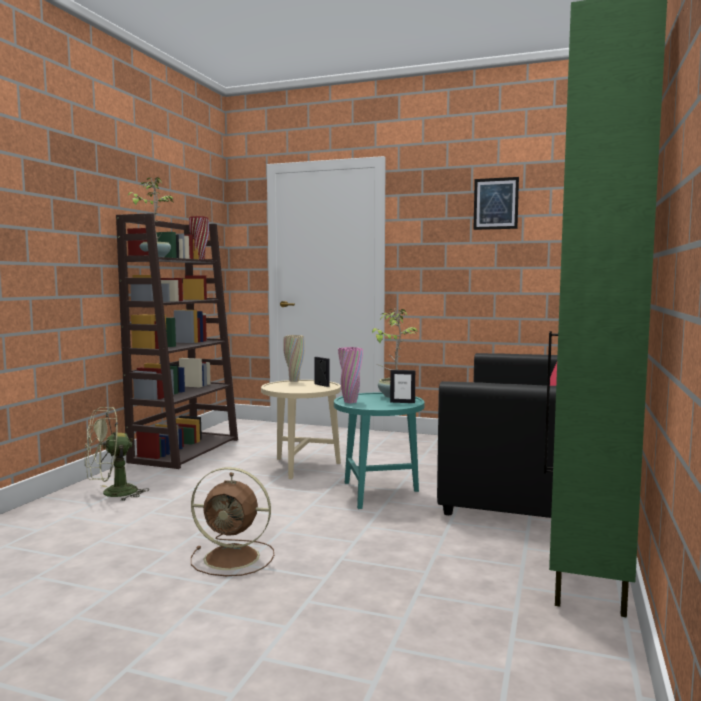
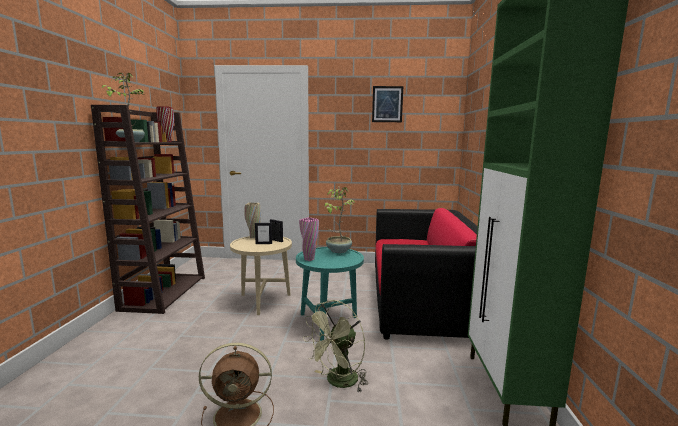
camera: 15 degrees left, 5 degrees up
green fan [85,407,149,501] -> green fan moved to [303,300,368,392]
picture frame [390,370,415,403] -> picture frame moved to [255,223,272,244]

